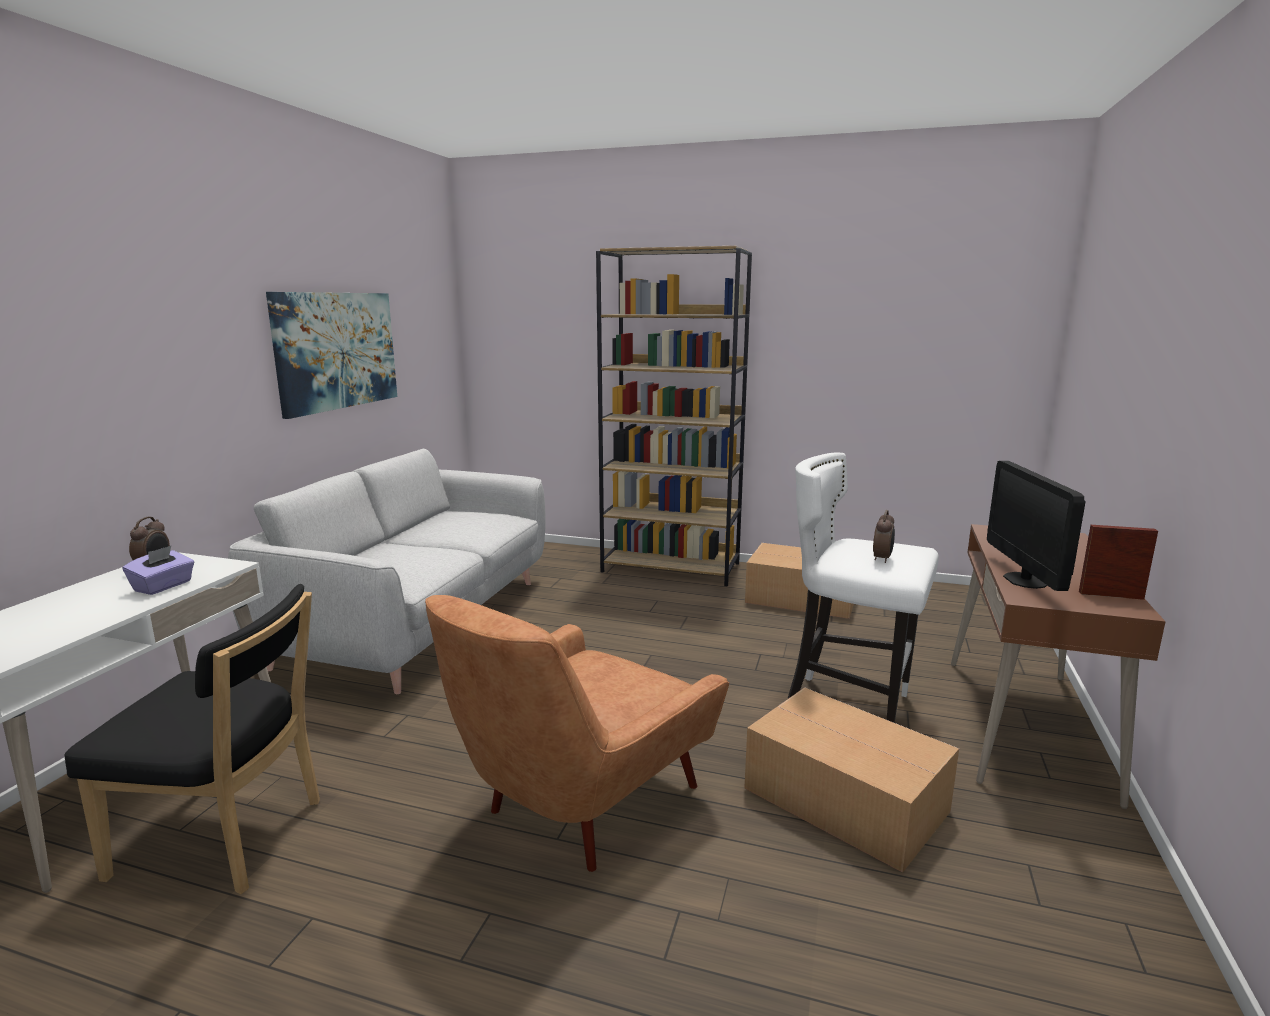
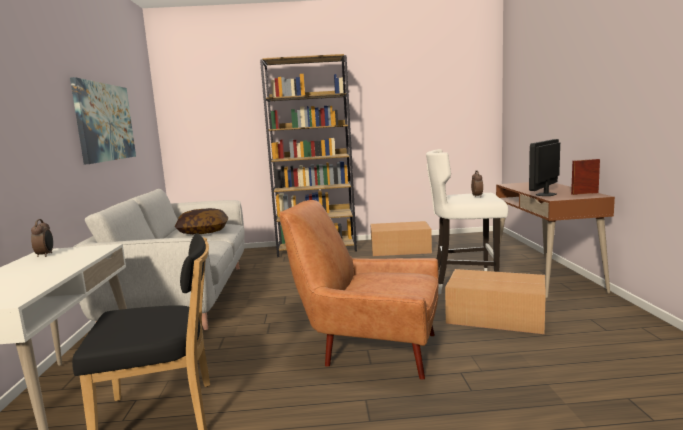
camera: 20 degrees left, 5 degrees down
purple tissue box [122,545,194,595] -> none
brown armchair [425,595,729,872] -> brown armchair turned 90 degrees clockwise [279,200,439,380]
monitor [987,461,1086,591] -> monitor turned 60 degrees clockwise [529,139,560,196]
none -> pillow [175,208,228,234]

